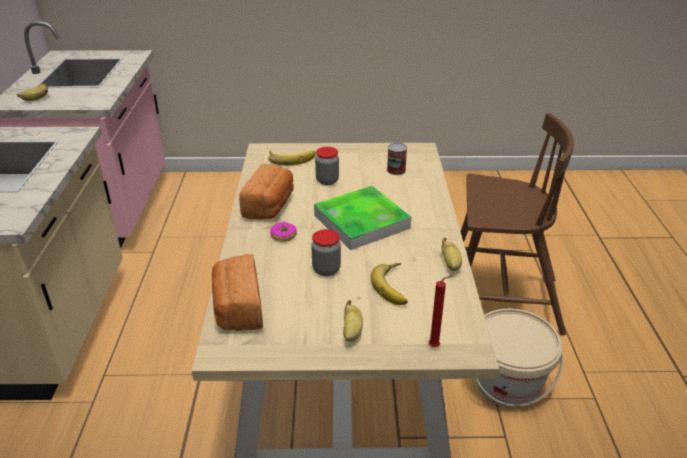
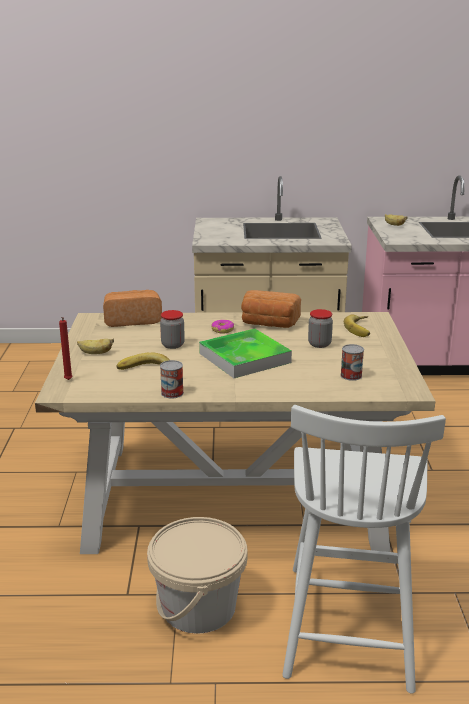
camera: 90 degrees right, 10 degrees down
banana [442,238,462,271] -> can [160,360,184,399]
brown chair [461,113,574,336] -> white chair [282,405,446,694]

